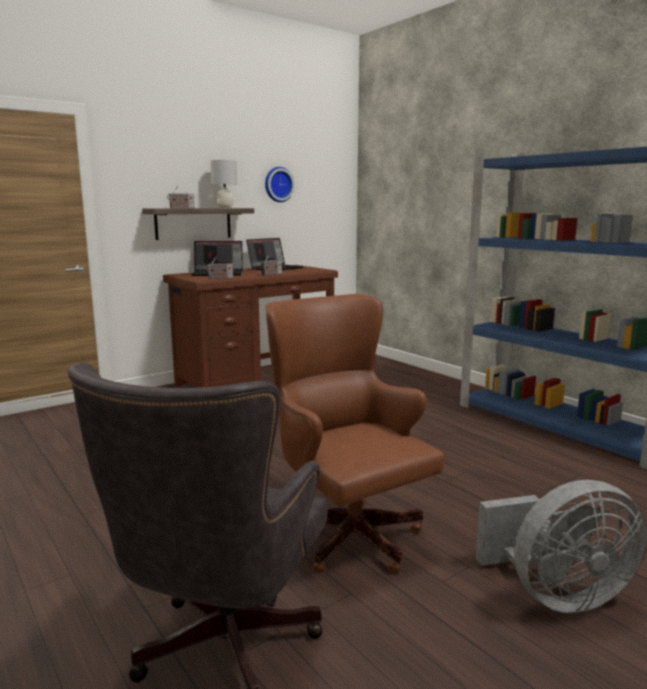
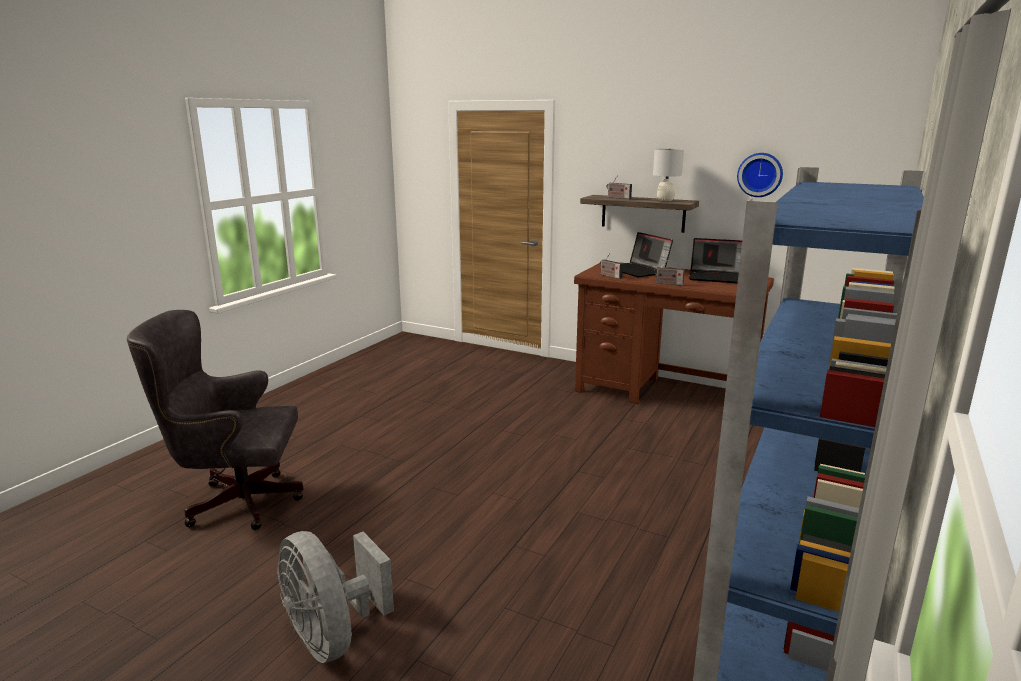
camera: 65 degrees right, 5 degrees up
brown office chair [266,294,444,573] -> none

